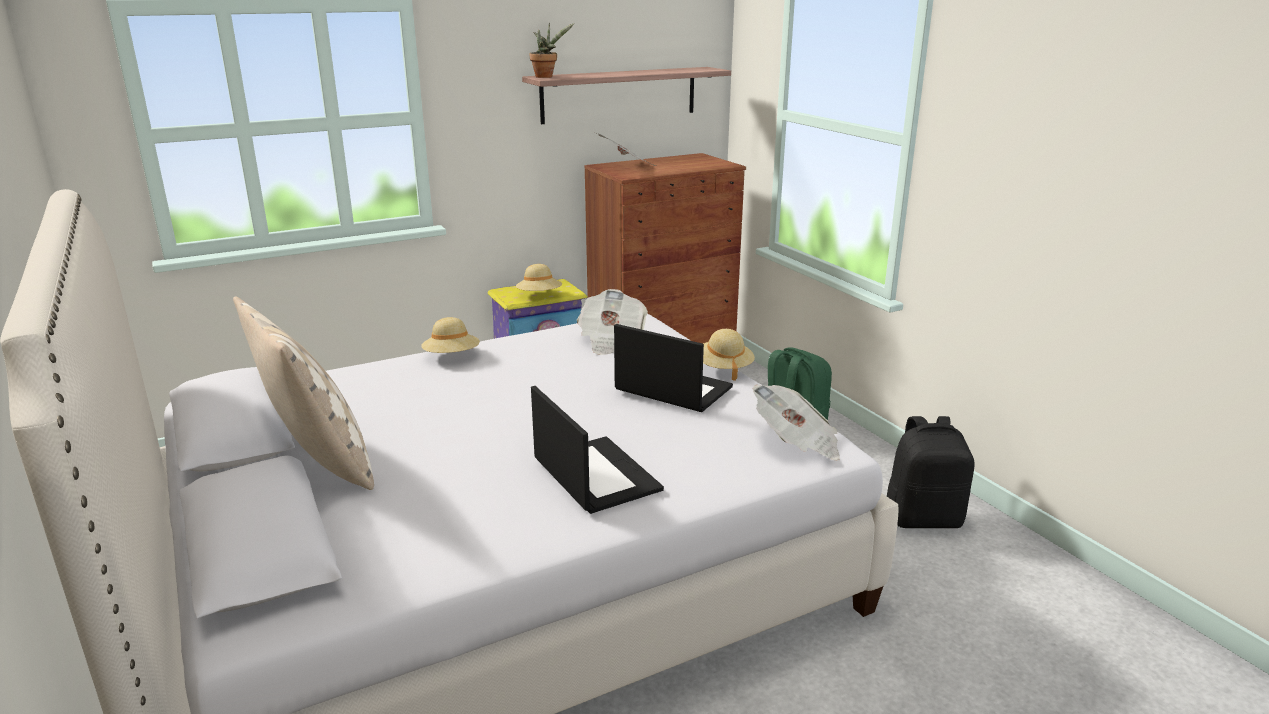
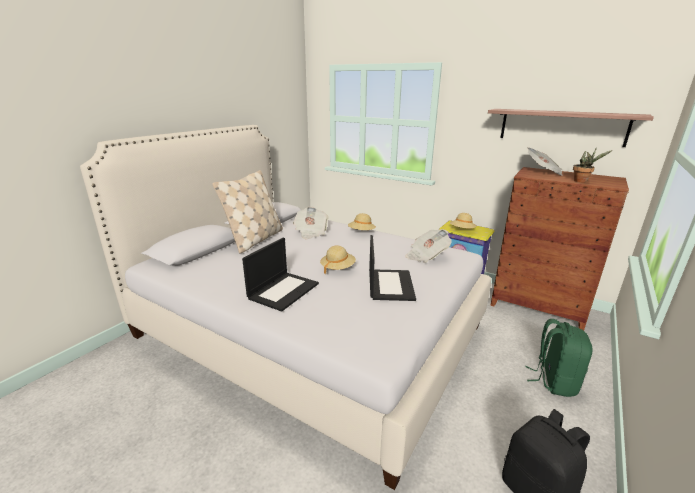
camera: 60 degrees right, 0 degrees up
potted plant [530,23,574,78] -> potted plant moved to [573,147,613,183]
beige hat [703,329,755,381] -> beige hat moved to [320,245,356,274]
newspaper [753,384,840,461] -> newspaper moved to [293,207,329,239]

